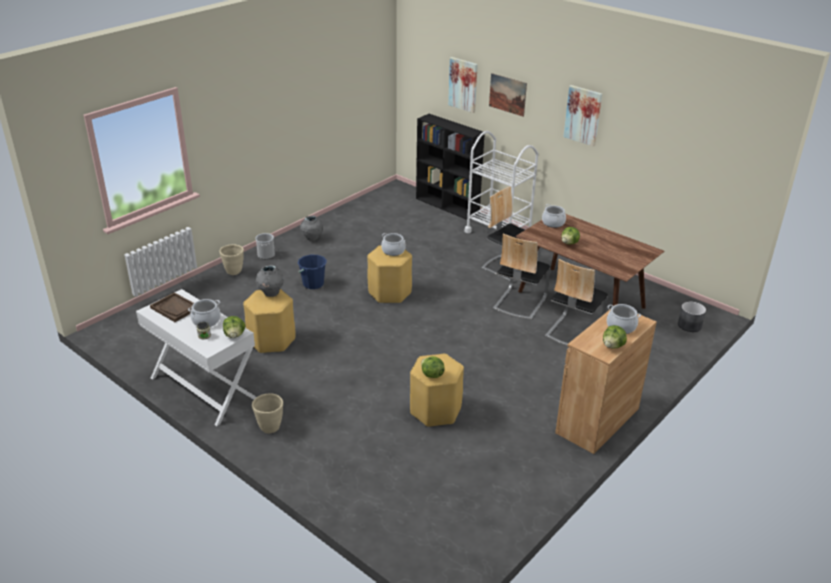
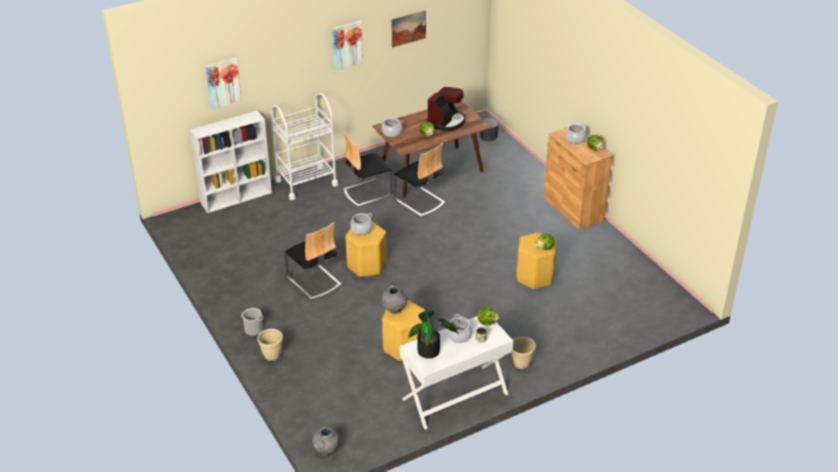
camera: 70 degrees left, 5 degrees up
brown tray [150,292,194,322] -> potted plant [408,311,459,359]
blue bucket [297,255,327,289] -> none
grey vase [300,215,323,241] -> grey vase moved to [313,426,340,456]
black bookcase [416,114,484,220] -> white bookcase [190,111,272,213]
picture [489,73,527,117] -> picture moved to [391,10,426,48]
chair [545,259,608,346] -> chair moved to [284,222,341,300]
none -> coffee machine [426,87,466,131]

